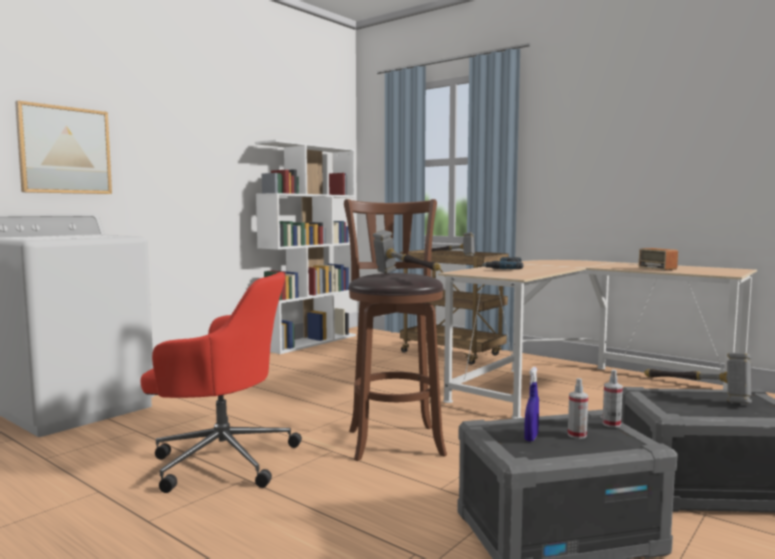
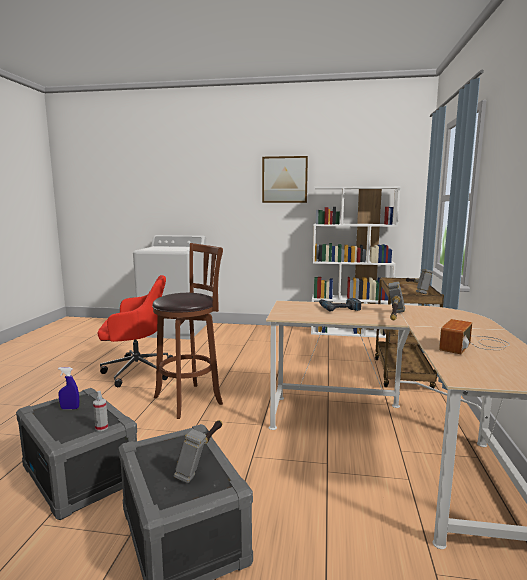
camera: 60 degrees right, 5 degrees up
picture [15,101,112,194] -> picture moved to [262,156,308,203]
red office chair [140,272,302,493] -> red office chair turned 75 degrees counterclockwise [97,275,173,387]
hammer [373,230,441,274] -> hammer moved to [388,282,405,320]
spray bottle [568,378,588,439] -> none

